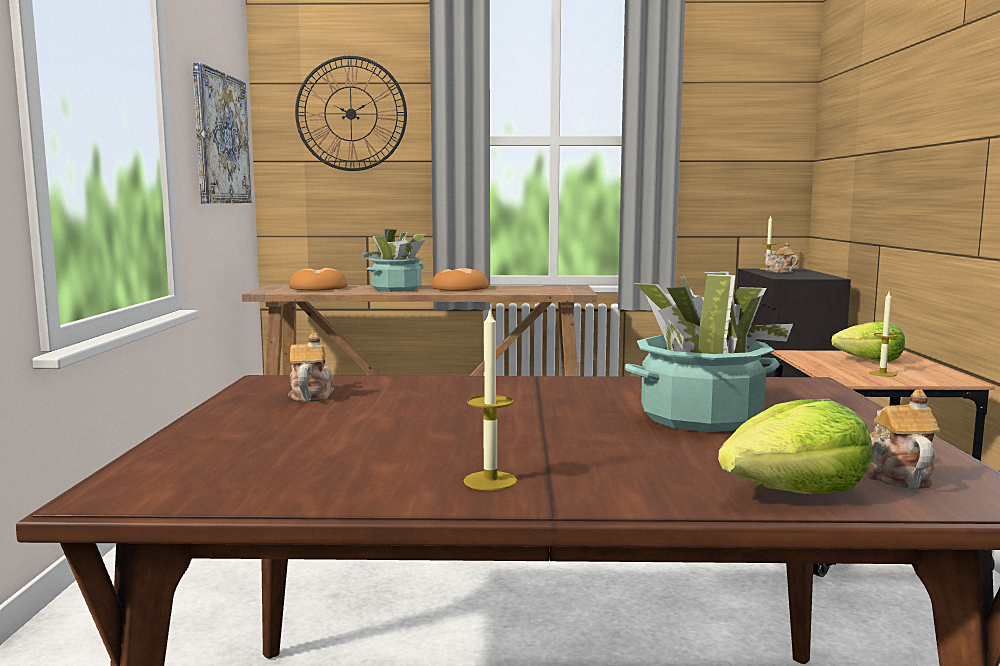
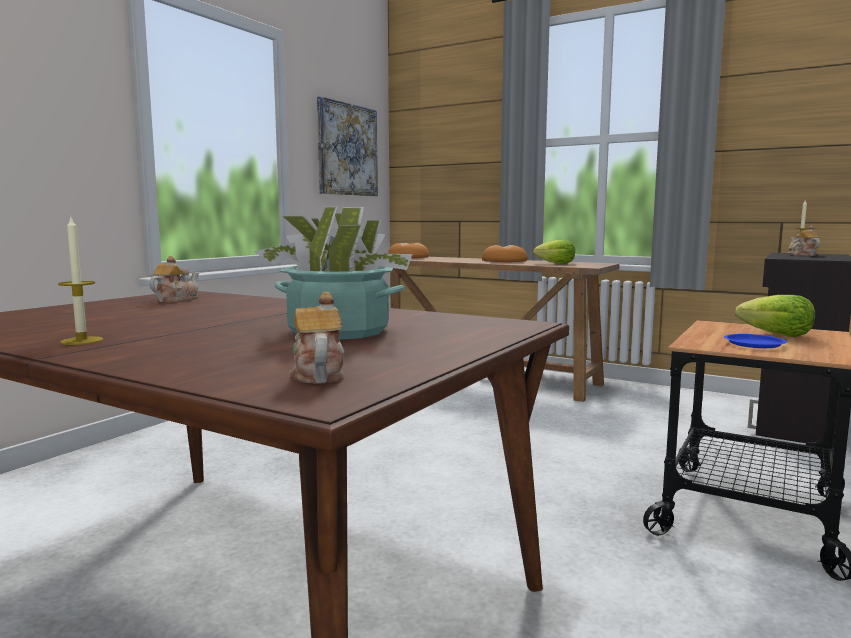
camera: 30 degrees right, 0 degrees up
wall clock [295,56,407,171] -> none
potted plant [362,229,426,292] -> none
lettuce [718,399,873,494] -> lettuce moved to [533,240,575,264]
teapot [865,389,940,489] -> teapot turned 45 degrees counterclockwise [289,292,344,383]
candle [869,292,898,377] -> blue plate [724,334,787,348]

